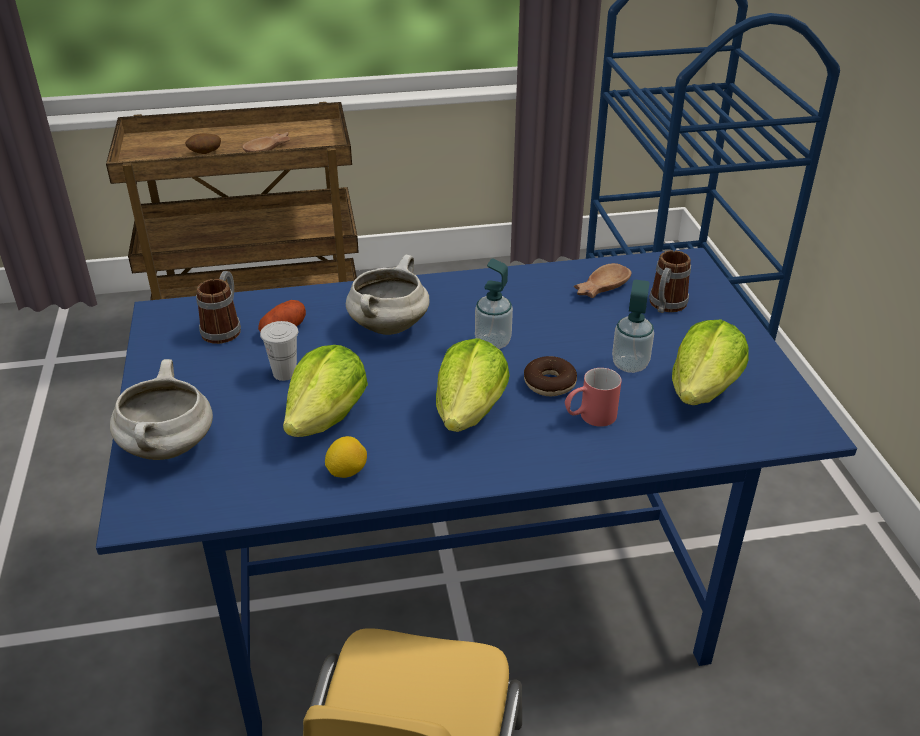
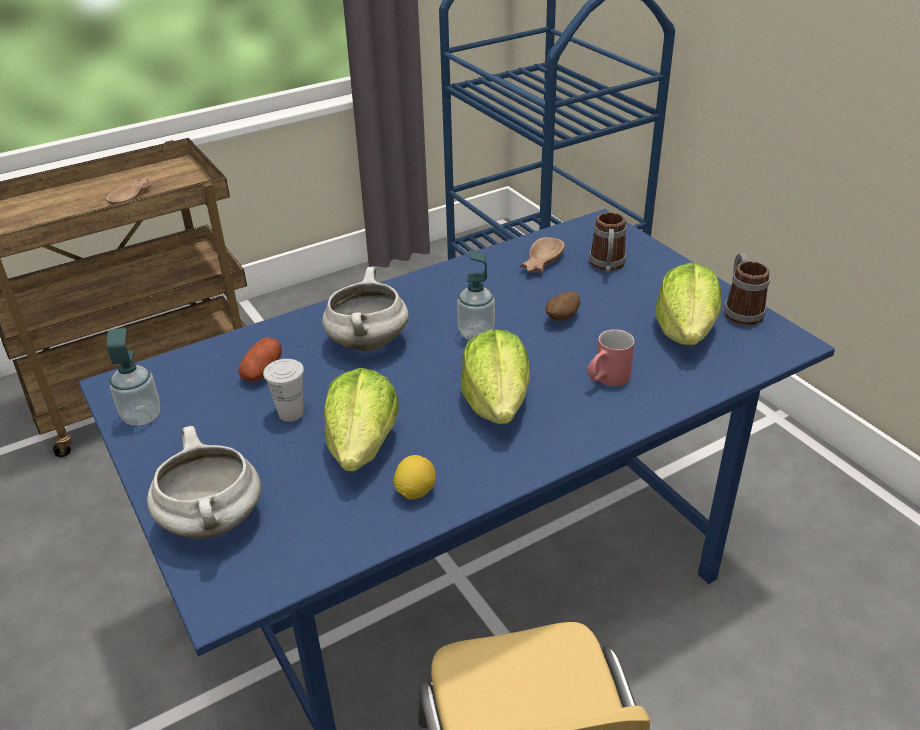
camera: 20 degrees left, 0 degrees up
potato [185,133,221,154] -> potato moved to [546,291,580,321]
mug [196,271,241,344] -> mug moved to [724,253,770,325]
donut [524,356,577,396] -> none
soap dispenser [612,280,654,373] -> soap dispenser moved to [107,328,160,426]

